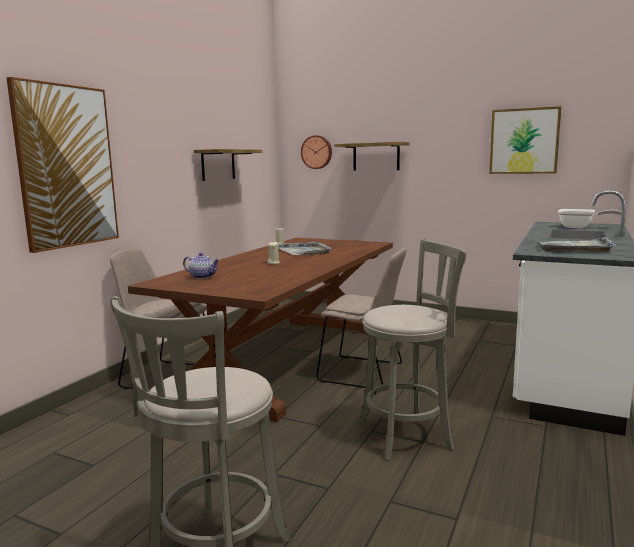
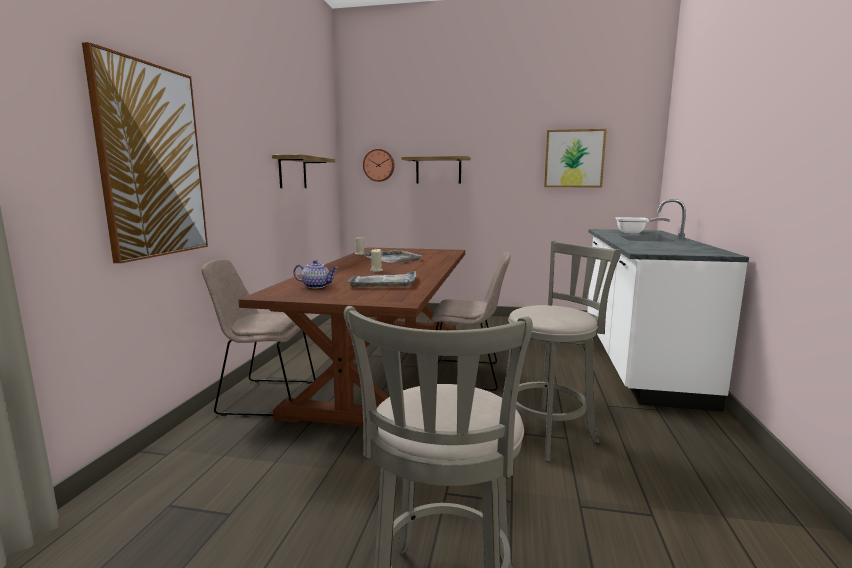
camera: 15 degrees left, 0 degrees up
grey tray [537,237,616,252] -> grey tray moved to [348,271,416,288]

